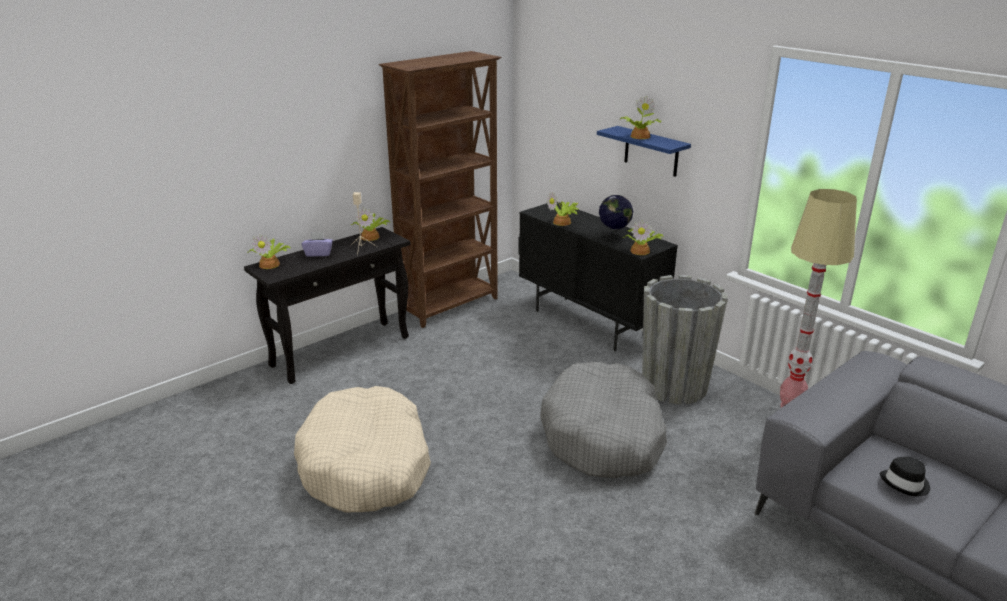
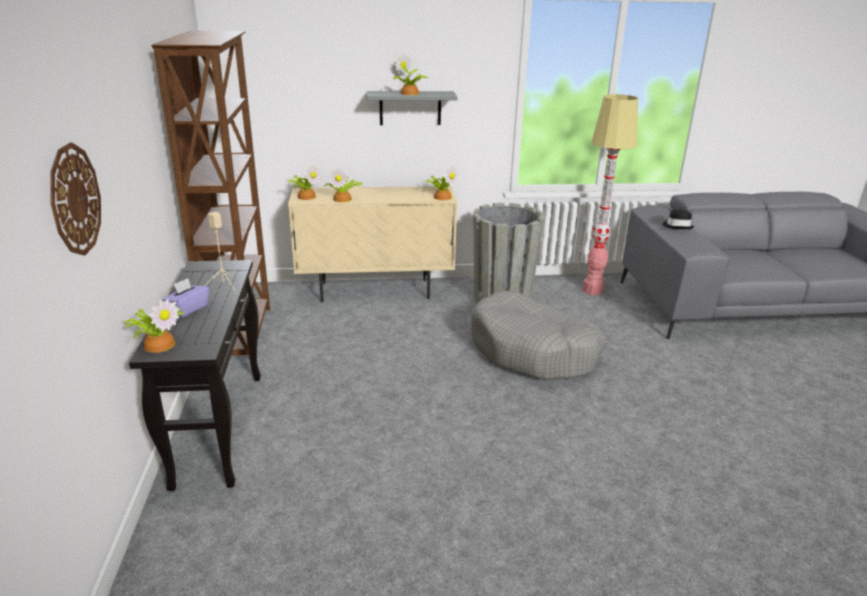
camera: 55 degrees left, 0 degrees up
beige dog bed [294,386,431,512] -> none
potted plant [351,208,390,241] -> potted plant moved to [288,165,322,200]
black cabinet [518,202,678,351] -> beige cabinet [288,186,458,302]
blue shelf [597,126,691,177] -> grey shelf [367,91,458,125]
globe [599,195,633,240] -> none
black hat [880,457,930,496] -> black hat moved to [662,210,694,229]
none -> wall clock [50,142,101,255]

